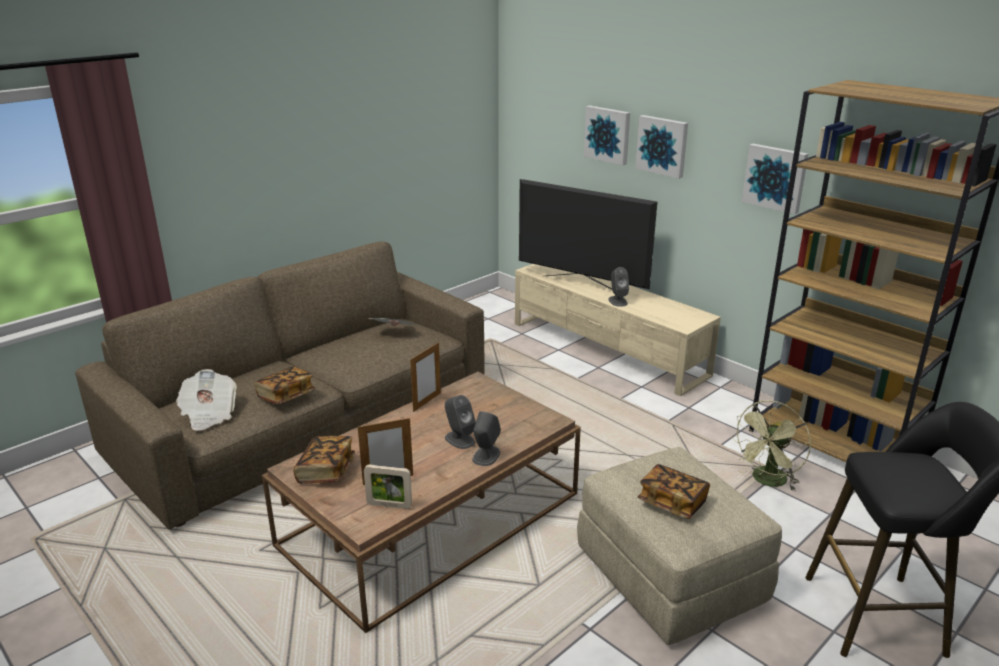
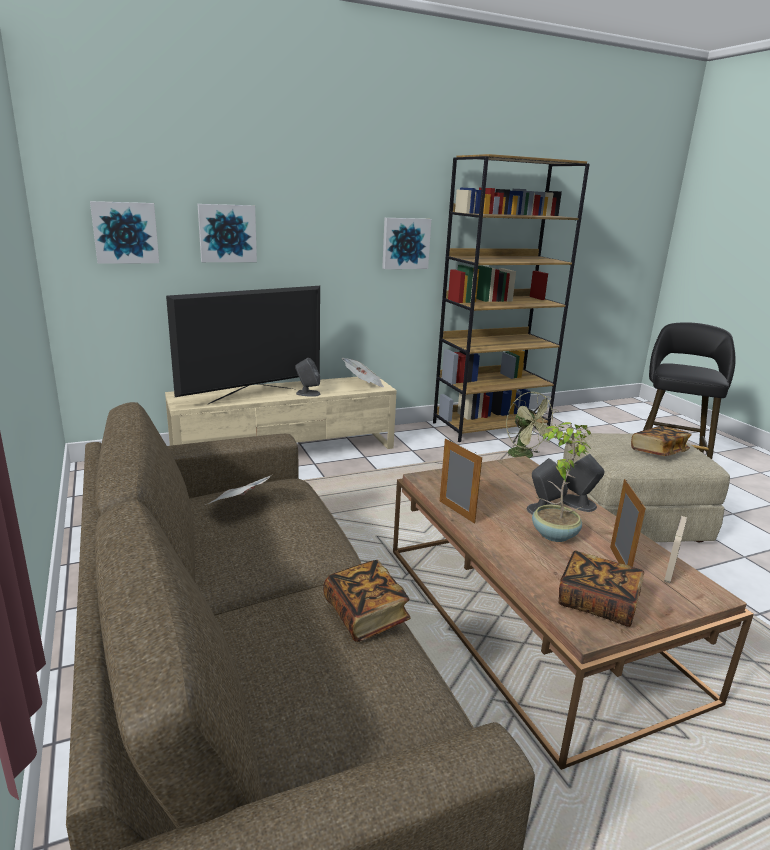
camera: 70 degrees left, 5 degrees down
newspaper [176,369,237,431] -> newspaper moved to [342,358,384,387]
picture [635,115,688,179] -> picture moved to [90,201,159,264]
none -> potted plant [532,422,592,542]

